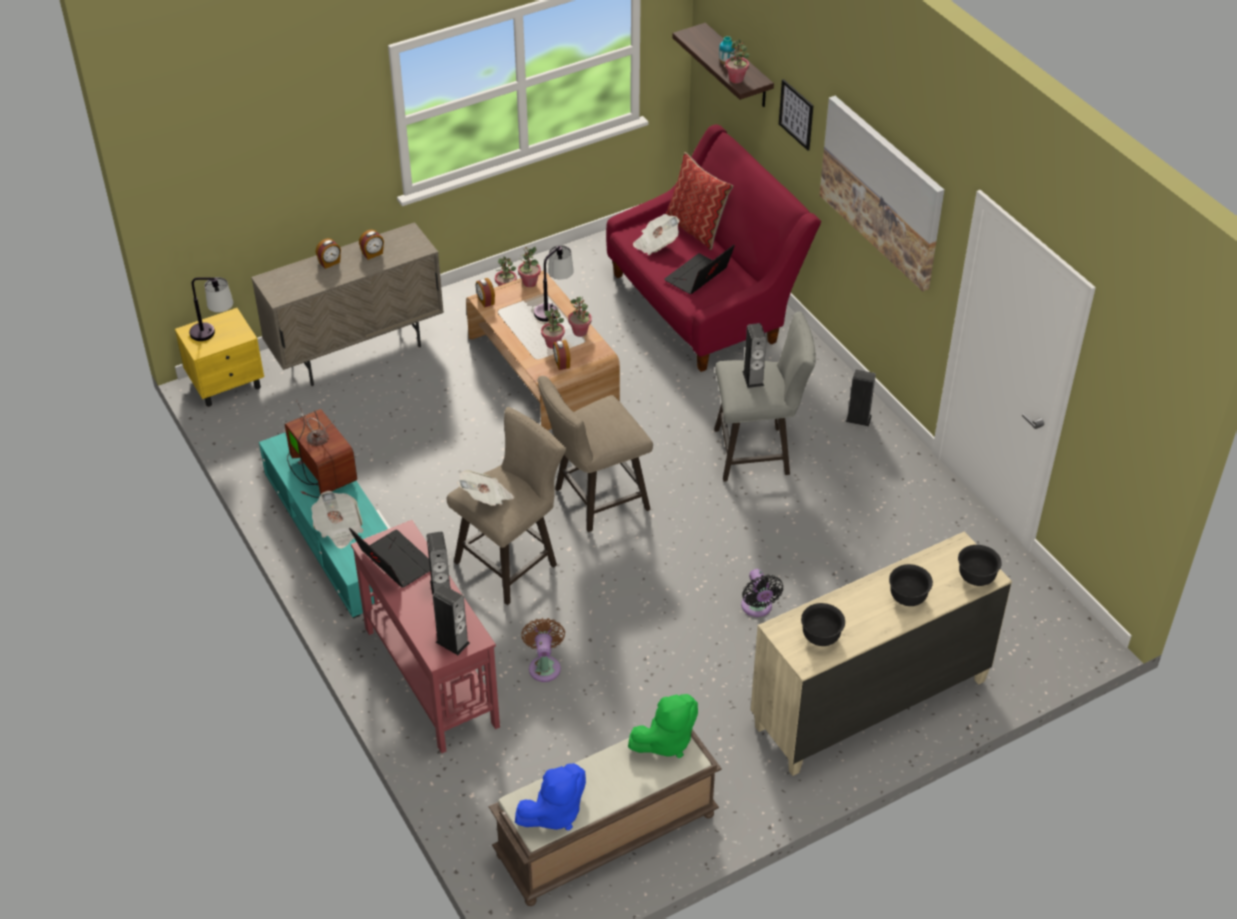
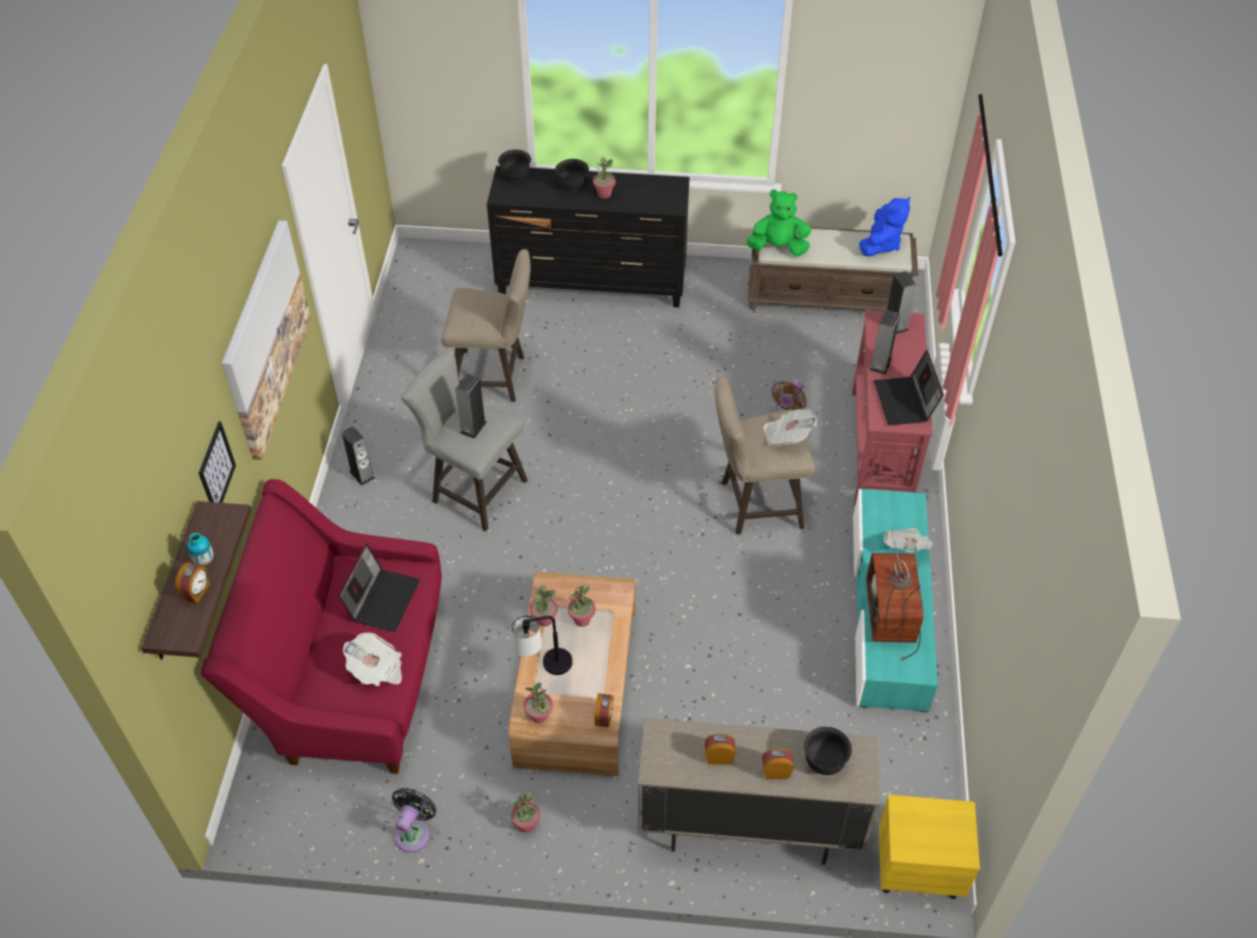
camera: 145 degrees left, 5 degrees up
table lamp [189,277,233,341] -> none
blue plush toy [515,763,586,831] -> blue plush toy turned 120 degrees clockwise [859,196,910,256]
beige stool [537,376,653,532] -> beige stool moved to [442,249,531,402]
alarm clock [553,340,570,370] -> alarm clock moved to [175,562,210,604]
laptop [664,245,735,294] -> laptop turned 60 degrees counterclockwise [338,543,420,632]
pillow [665,152,733,250] -> none
potted plant [725,39,749,83] -> potted plant moved to [593,157,616,199]
black fan [741,569,783,617] -> black fan moved to [392,788,436,853]
beige dresser [751,532,1012,776] -> black dresser [487,166,690,307]
black bowl [801,603,845,646] -> black bowl moved to [804,727,852,775]

